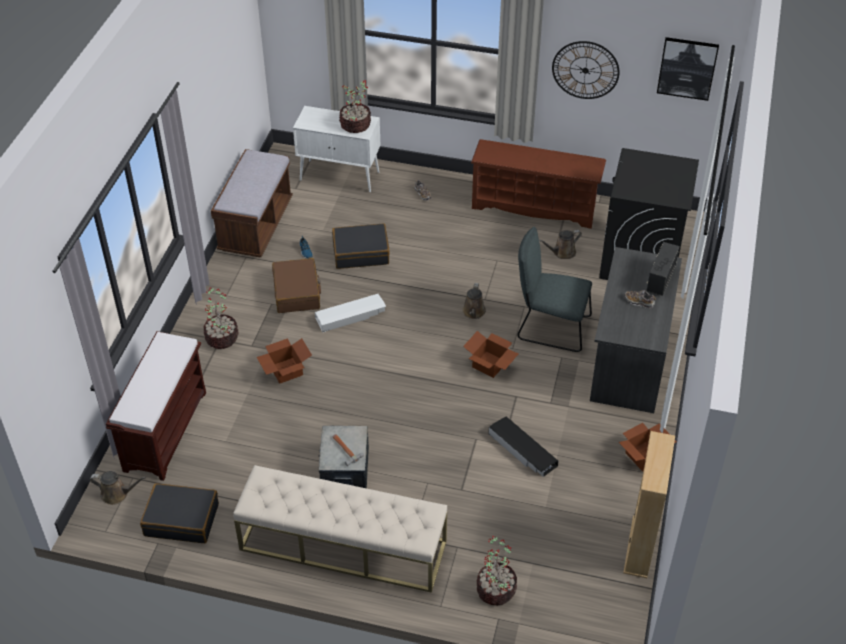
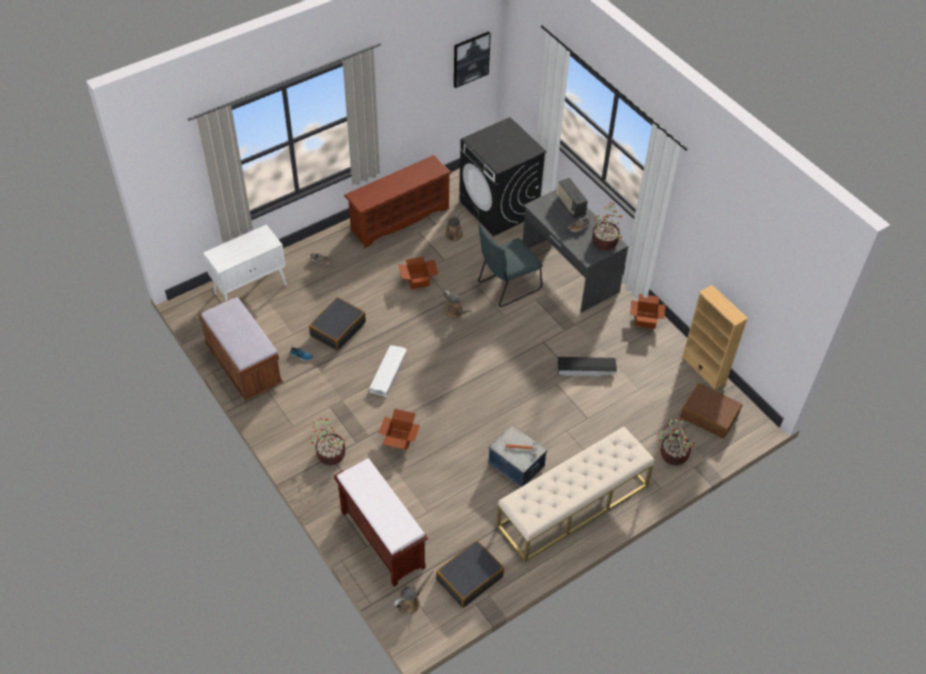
camera: 50 degrees left, 5 degrees up
brown suitcase [272,258,321,313] -> brown suitcase moved to [680,383,742,439]
potted plant [339,80,371,133] -> potted plant moved to [592,202,622,250]
cardboard box [463,331,518,378] -> cardboard box moved to [398,257,439,289]
wall clock [552,41,620,99] -> none

